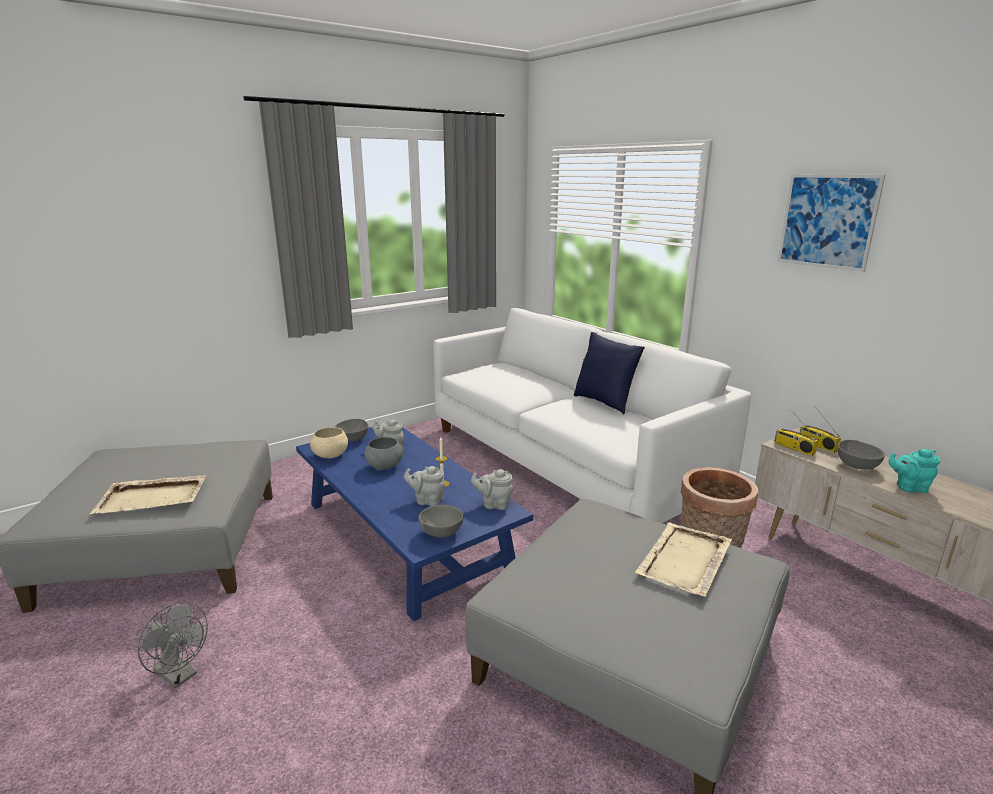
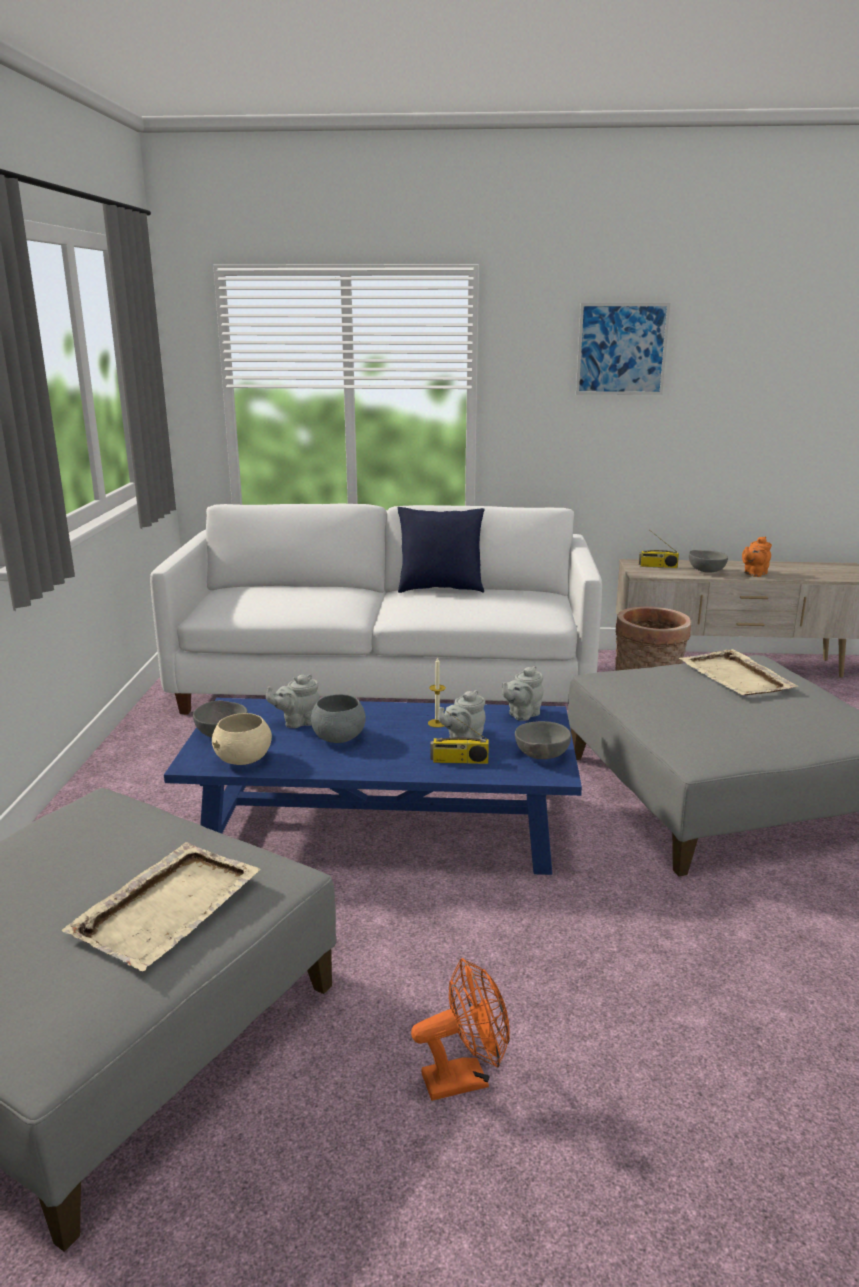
camera: 50 degrees left, 0 degrees up
grey fan [138,602,208,688] -> orange fan [411,958,510,1101]
radio [775,409,818,456] -> radio moved to [430,709,489,764]
turquoise teapot [888,449,940,493] -> orange teapot [742,536,772,577]

